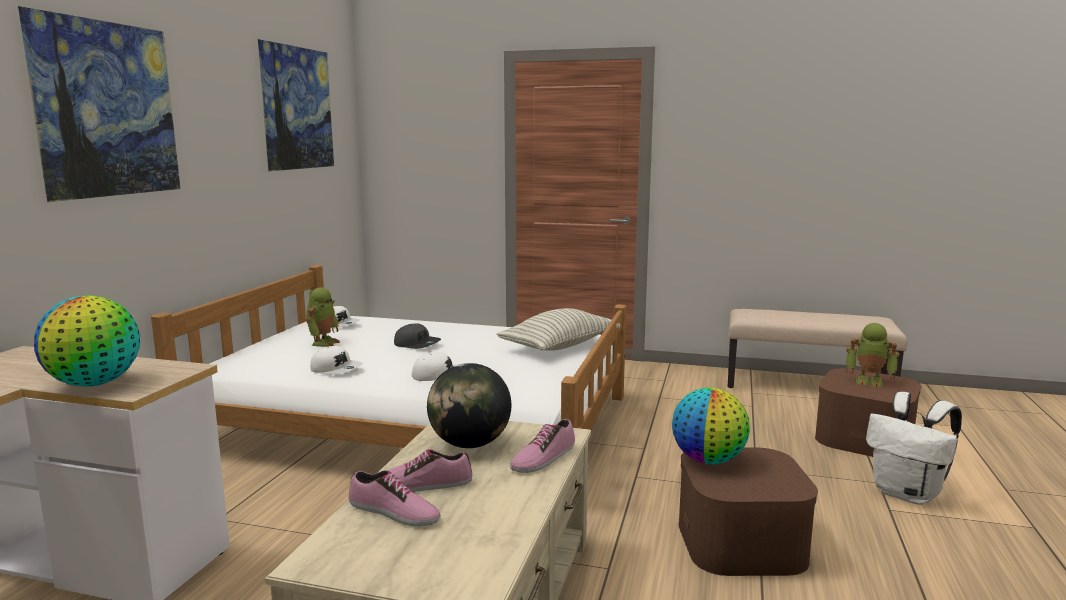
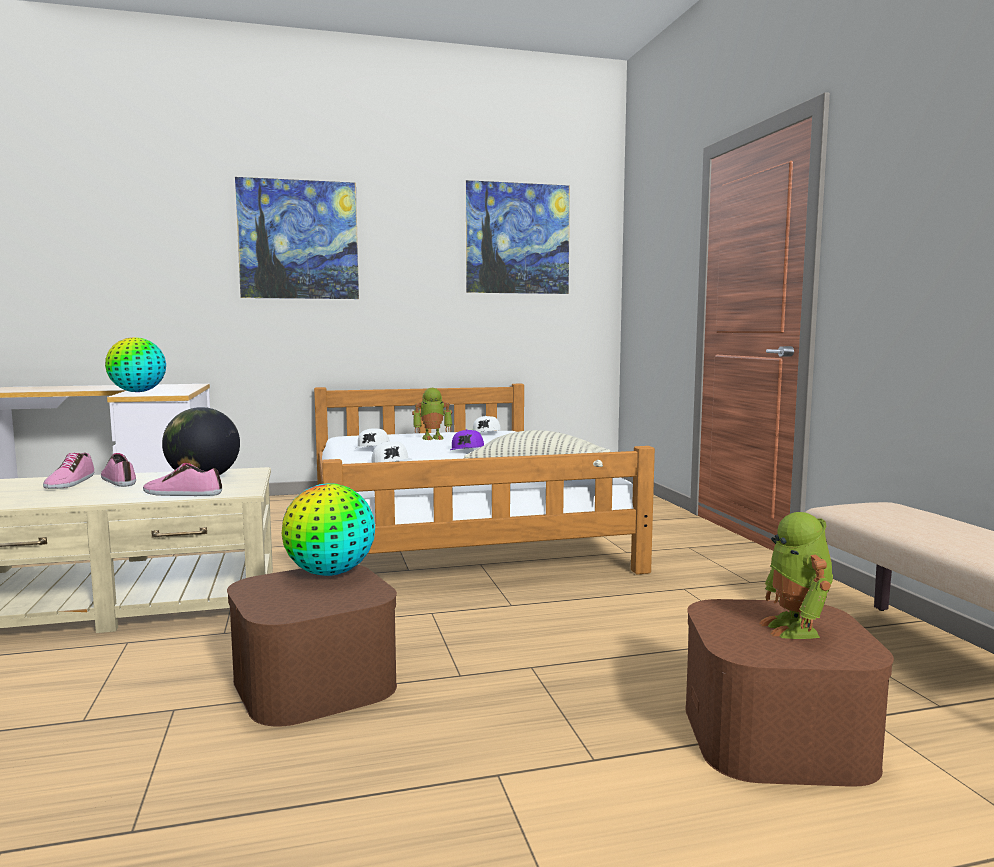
camera: 60 degrees right, 5 degrees down
grey cap [394,323,441,349] -> purple cap [450,429,484,450]
white backpack [866,392,962,505] -> none

